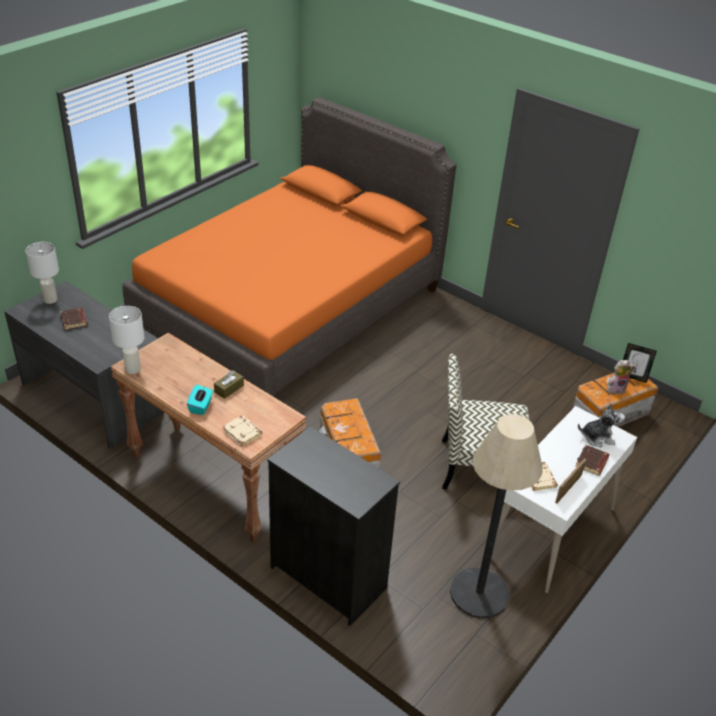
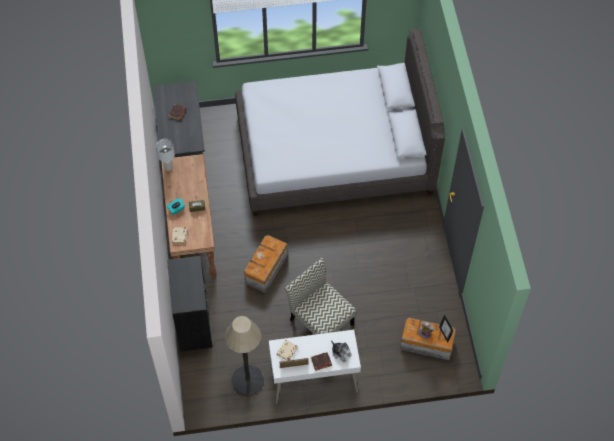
camera: 45 degrees right, 20 degrees up
white table lamp [26,242,59,304] -> none
orange bed [122,97,456,397] -> grey bed [235,28,445,216]

